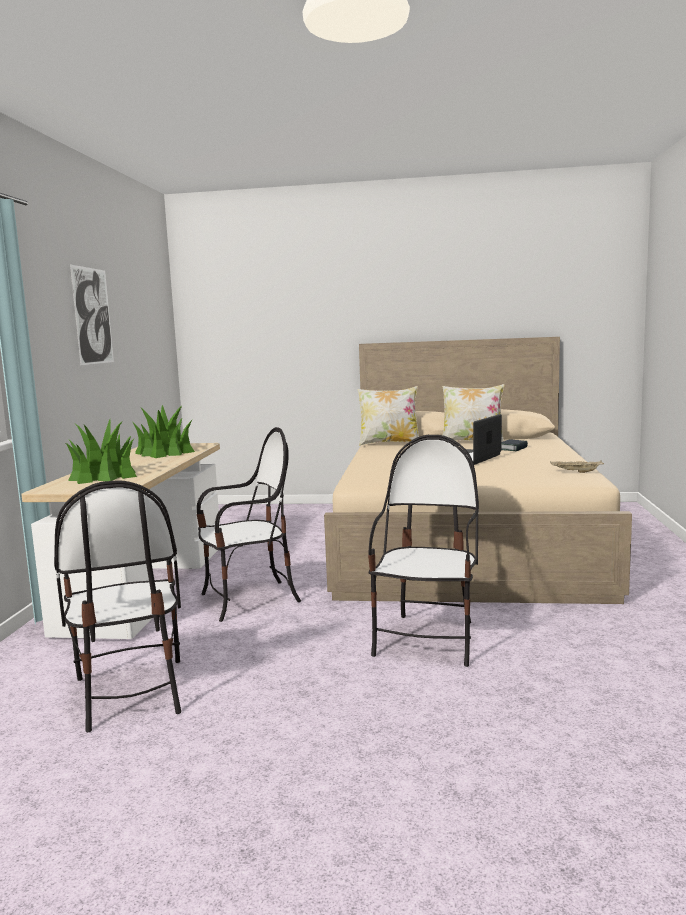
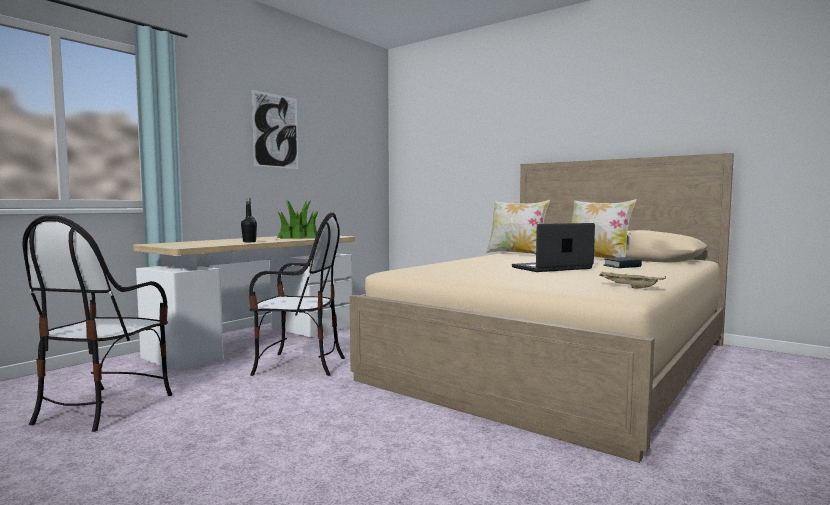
camera: 30 degrees right, 5 degrees down
potted plant [66,420,137,484] -> none
chair [368,435,479,667] -> none
none -> black bottle [241,198,257,242]

